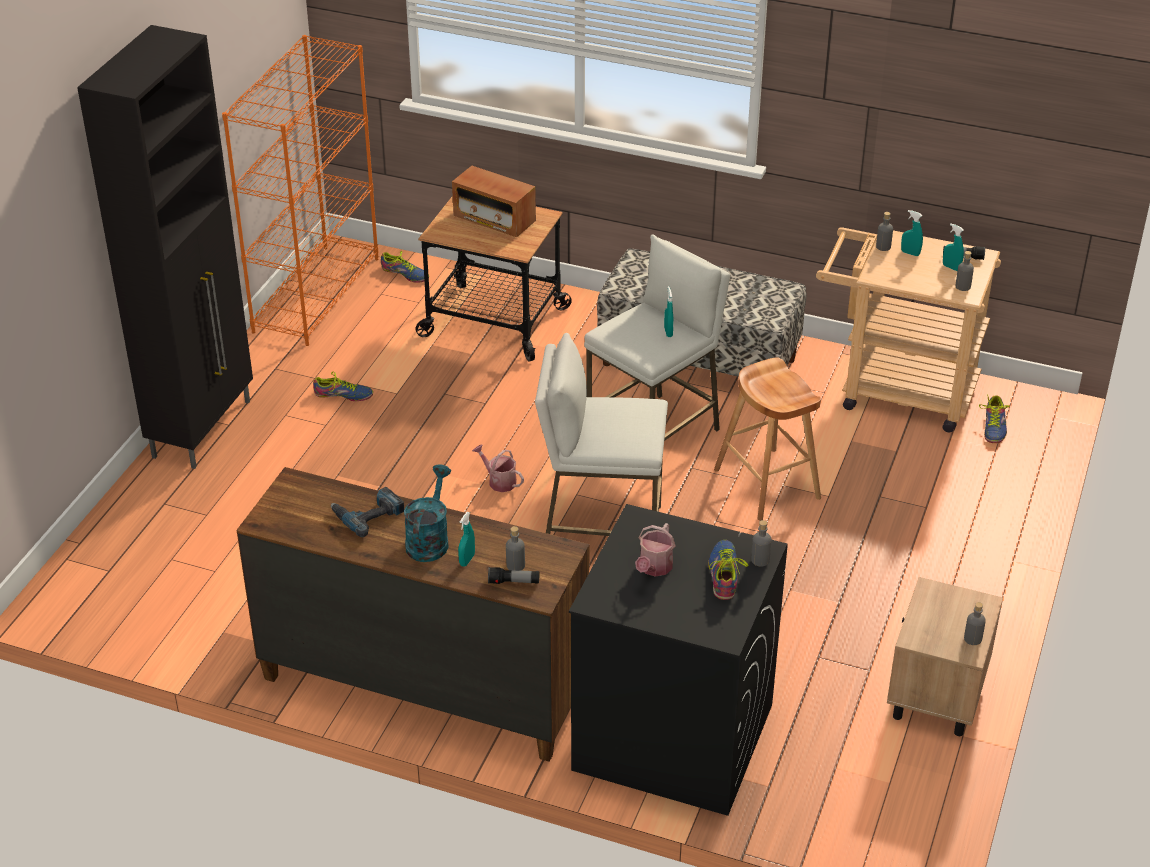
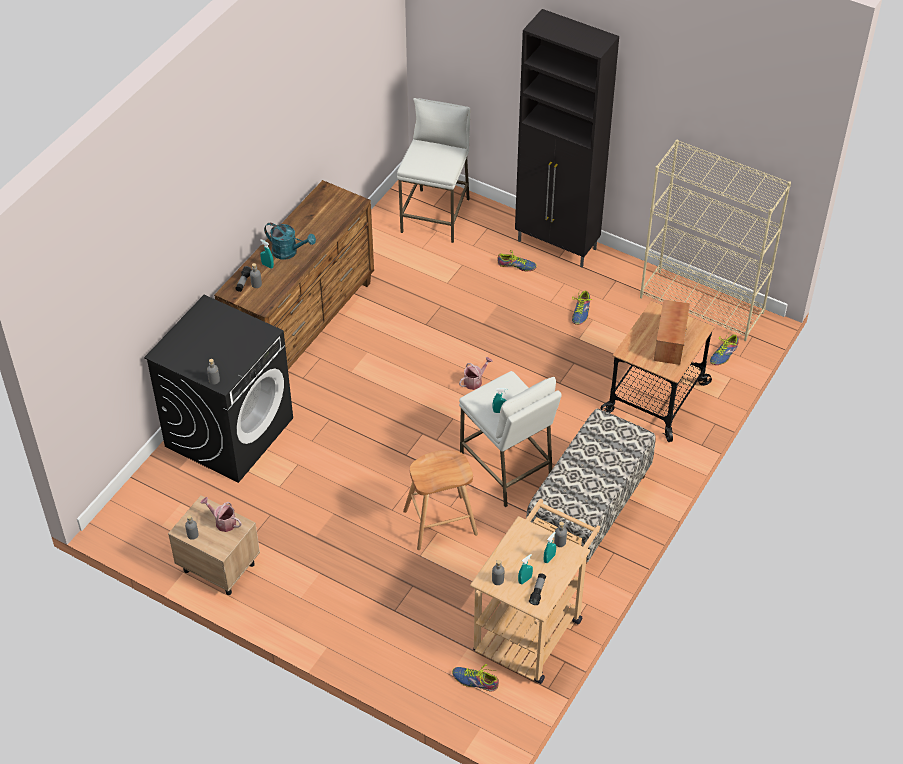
camera: 100 degrees right, 10 degrees up
orange bookcase [222,35,379,346] -> beige bookcase [640,140,791,341]
power drill [331,487,404,537] -> none
radio [452,166,536,237] -> radio turned 150 degrees clockwise [654,300,690,365]
white stool [535,333,668,536] -> white stool moved to [397,98,470,243]
watering can [635,523,676,577] -> watering can moved to [200,497,242,532]
shoe [708,540,748,600] -> shoe moved to [497,250,537,271]

